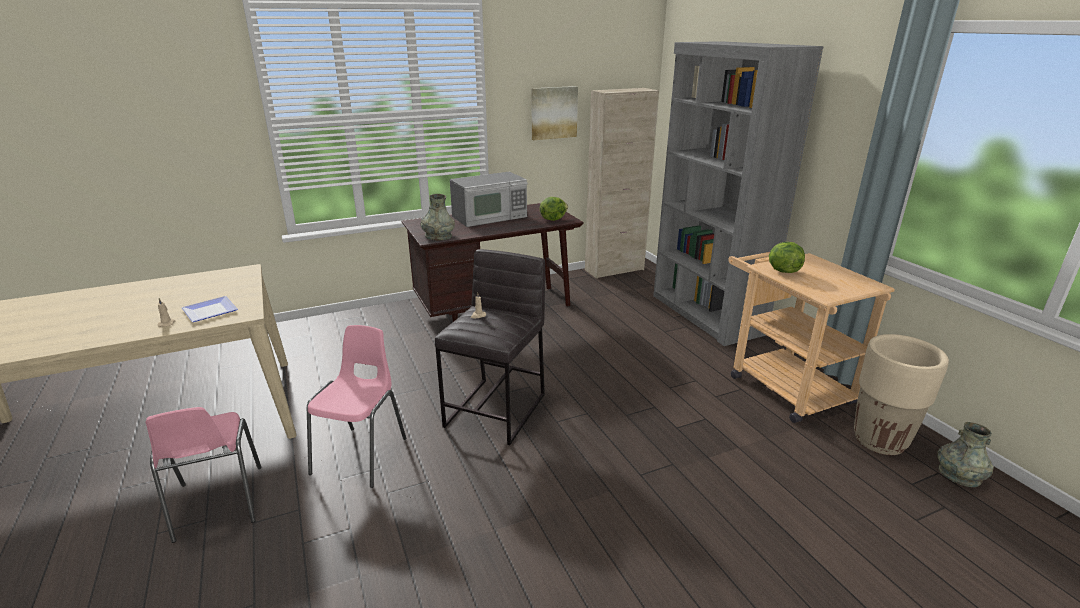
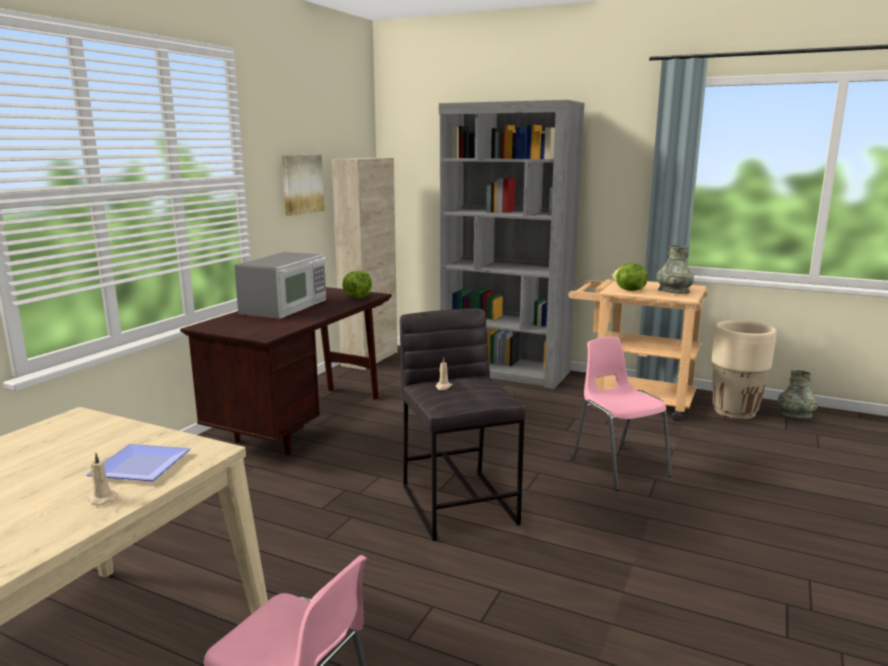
camera: 40 degrees left, 10 degrees down
pink chair [307,325,406,488] -> pink chair moved to [572,337,672,491]
grey vase [420,194,455,241] -> grey vase moved to [656,245,694,294]

